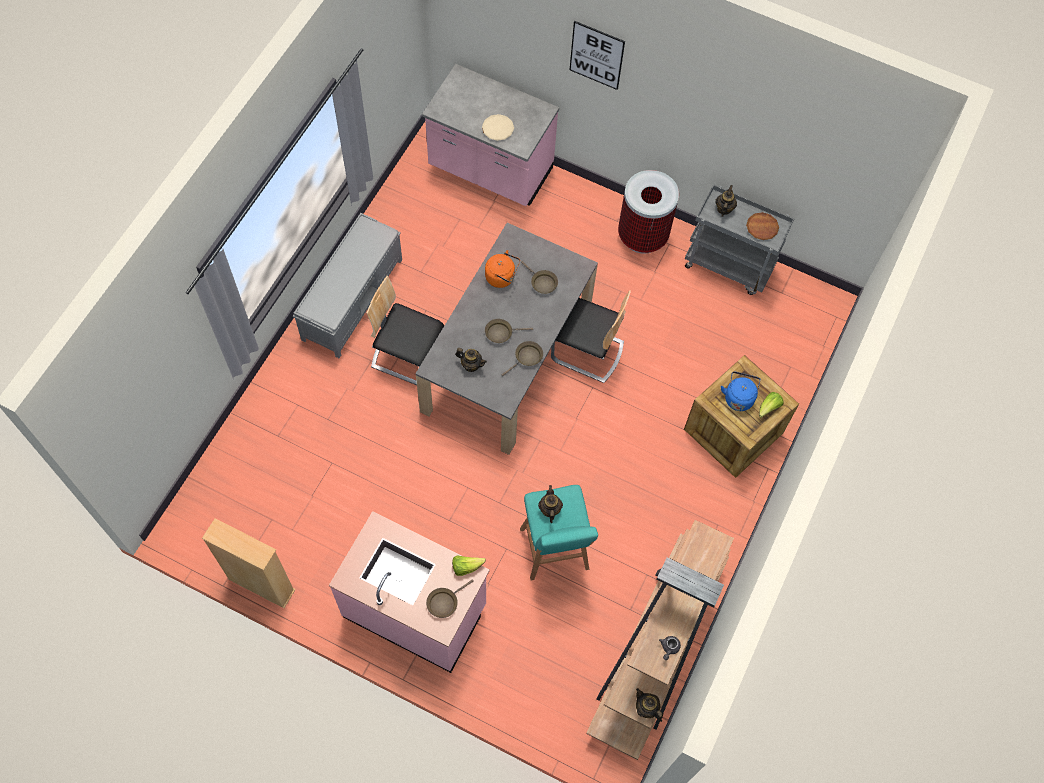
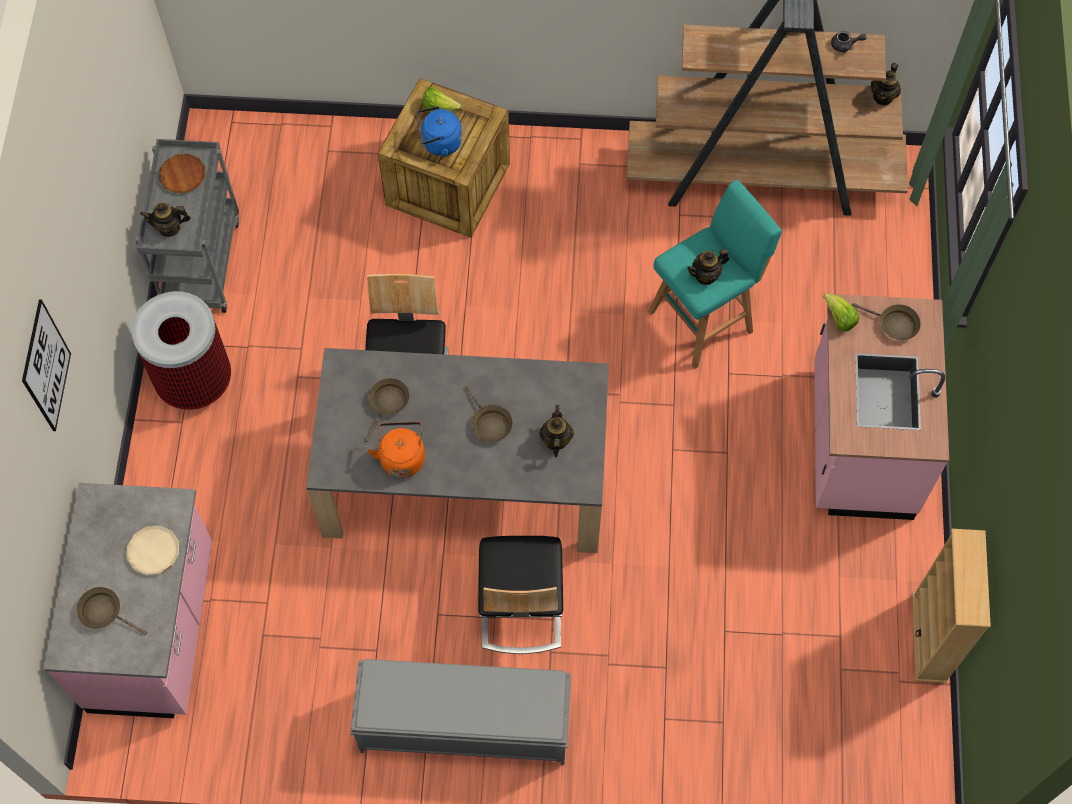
camera: 110 degrees left, 0 degrees up
brown frying pan [501,341,543,376] -> brown frying pan moved to [76,587,147,635]

